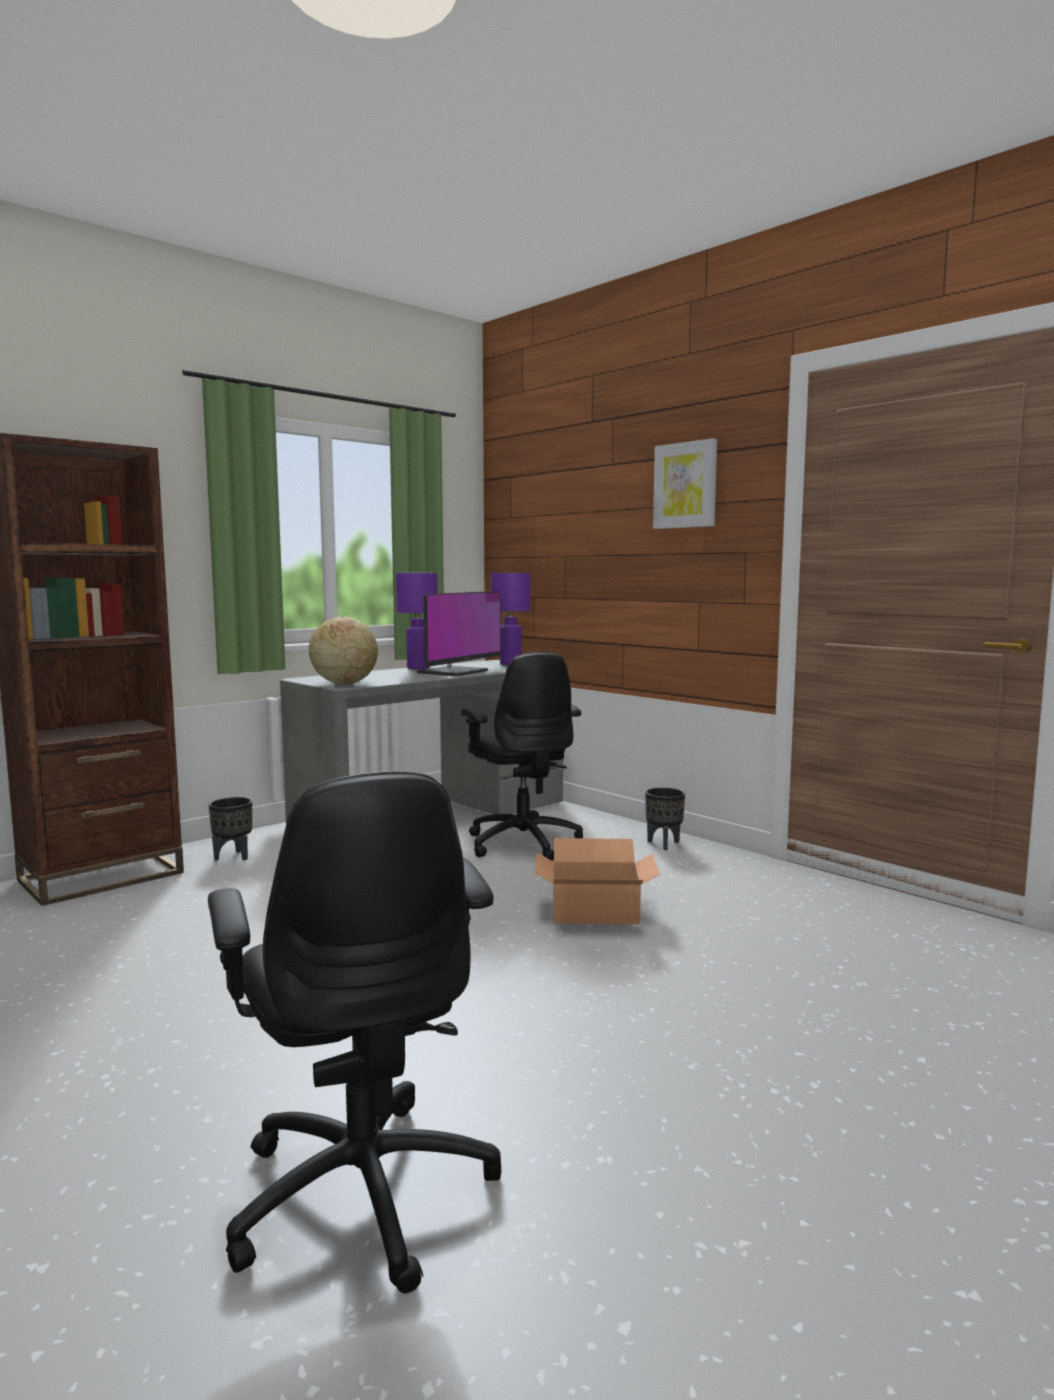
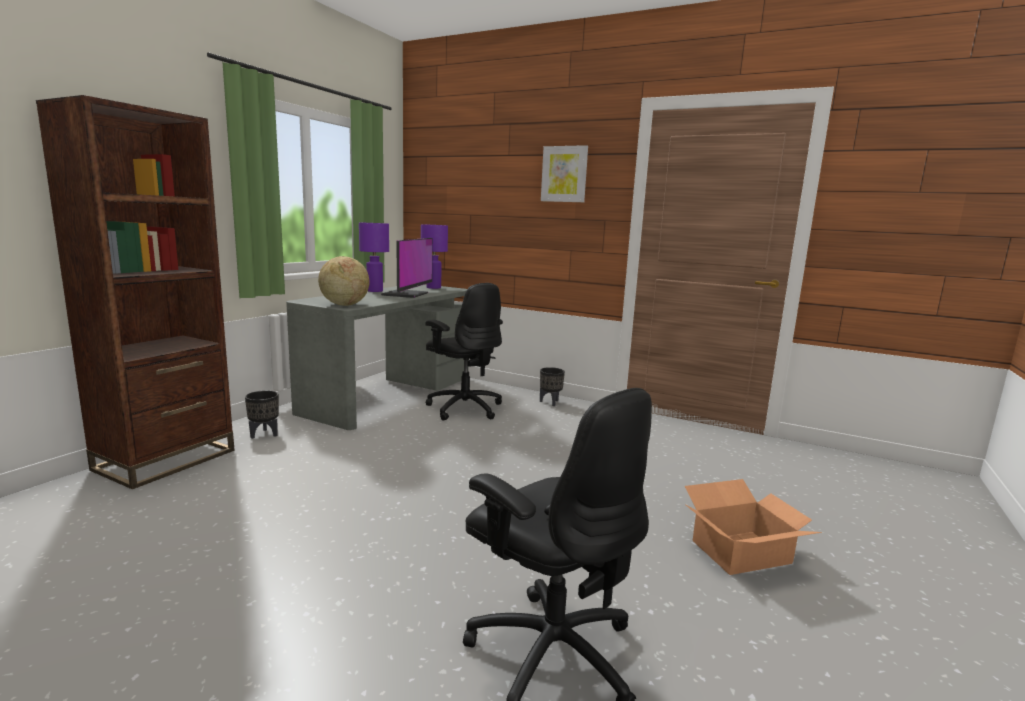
camera: 20 degrees left, 5 degrees up
cardboard box [535,838,660,925] -> cardboard box moved to [685,479,822,575]

